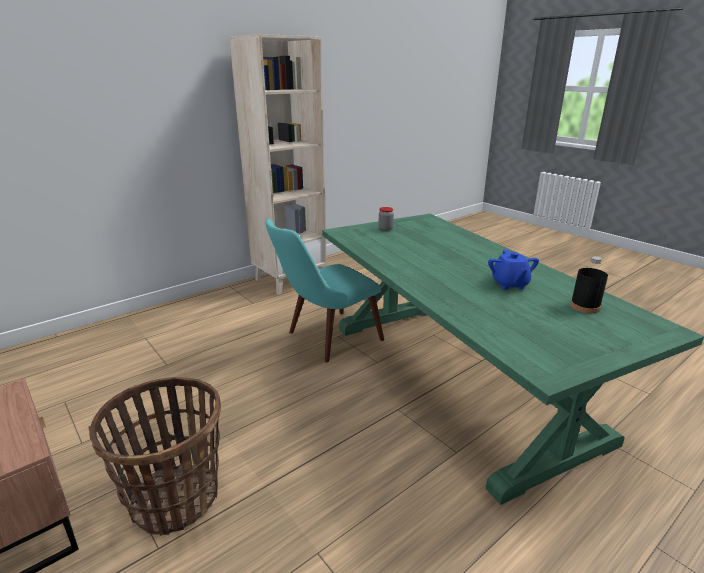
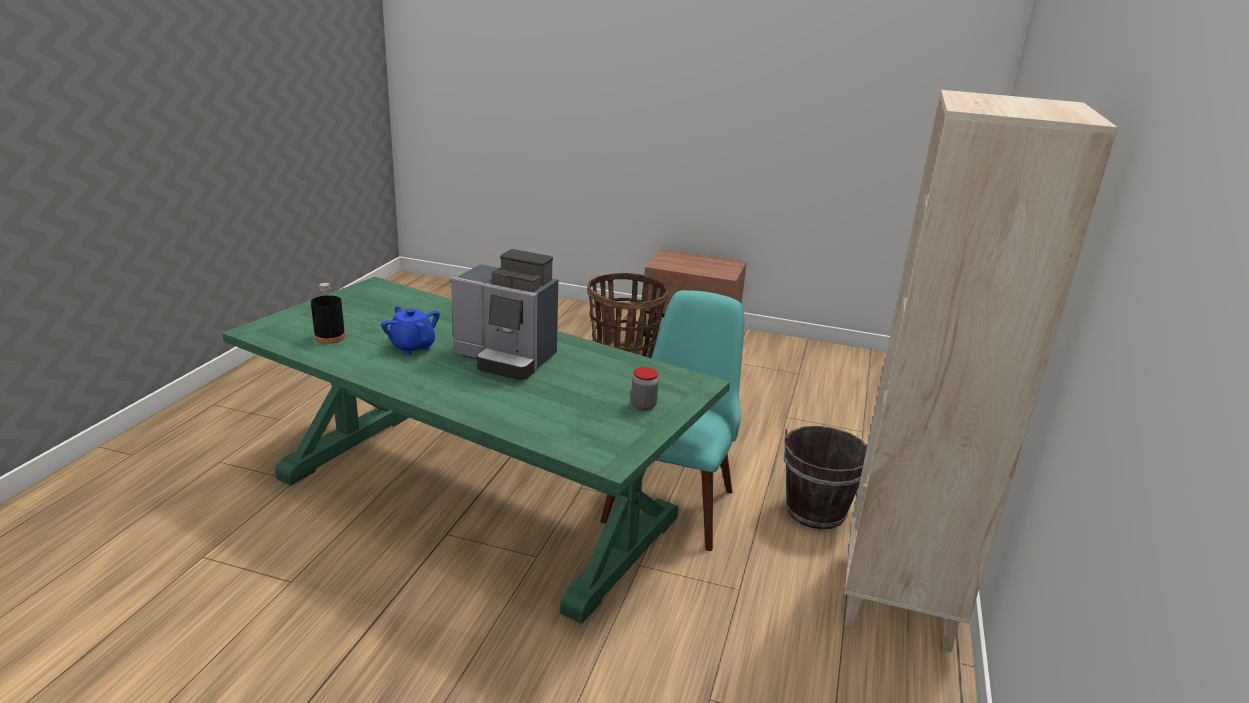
camera: 145 degrees right, 0 degrees up
none -> coffee machine [451,249,558,380]
none -> brown bucket [784,426,867,530]

